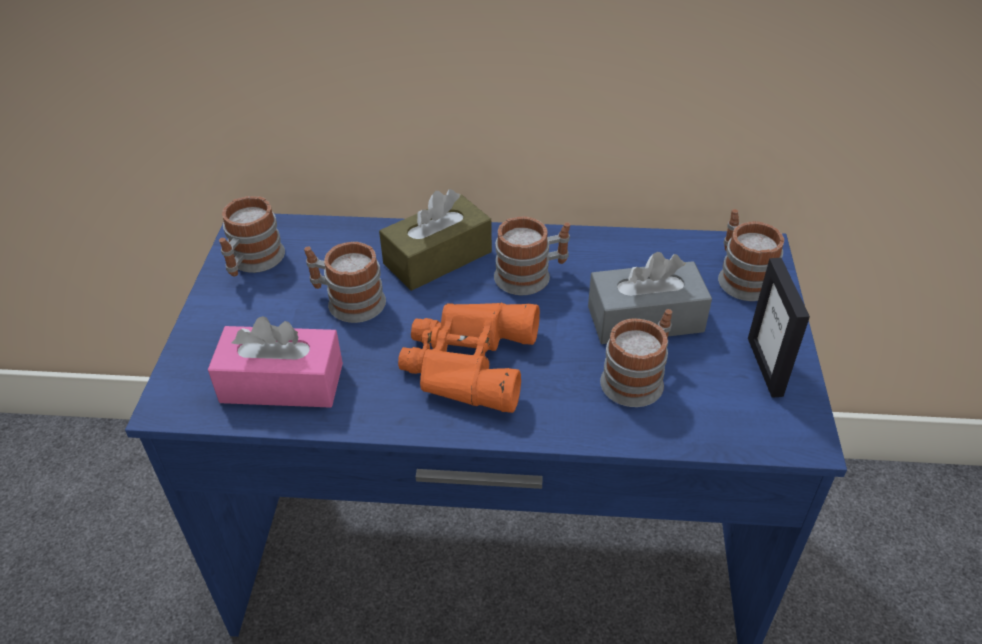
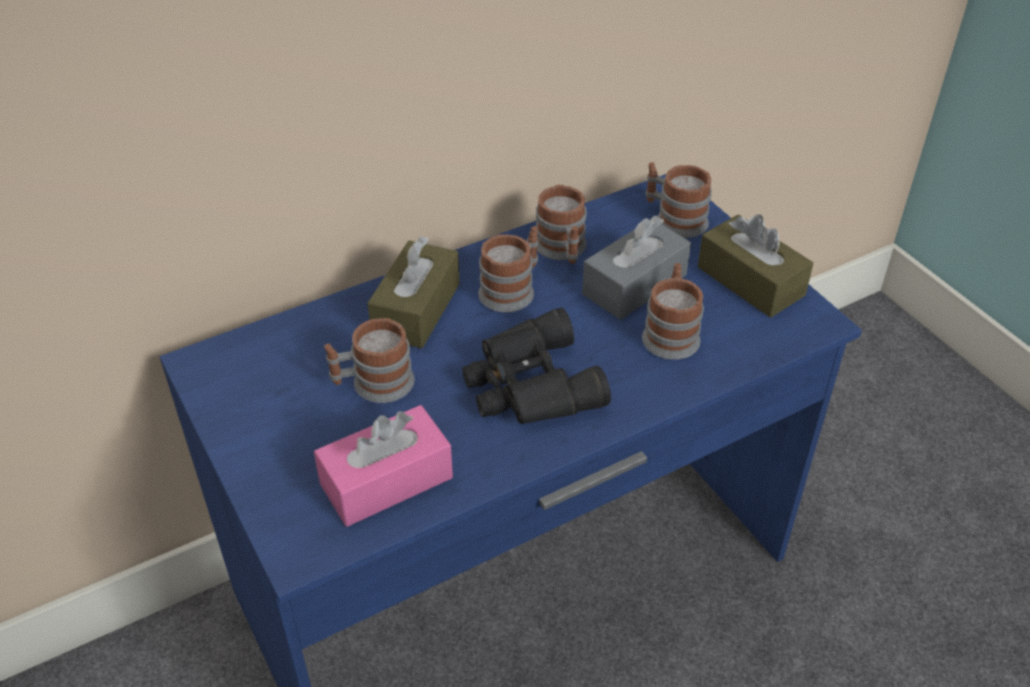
camera: 35 degrees left, 0 degrees up
mug [219,196,285,277] -> mug moved to [536,185,587,264]
orange binoculars [398,303,540,413] -> black binoculars [462,308,611,424]
picture frame [748,258,810,398] -> brown tissue box [698,214,813,318]

